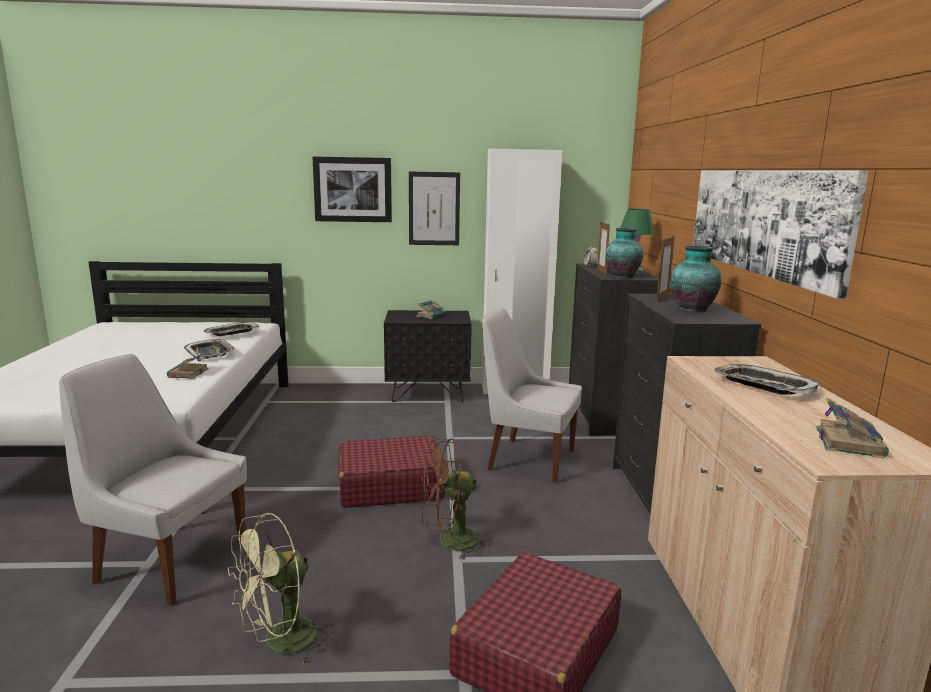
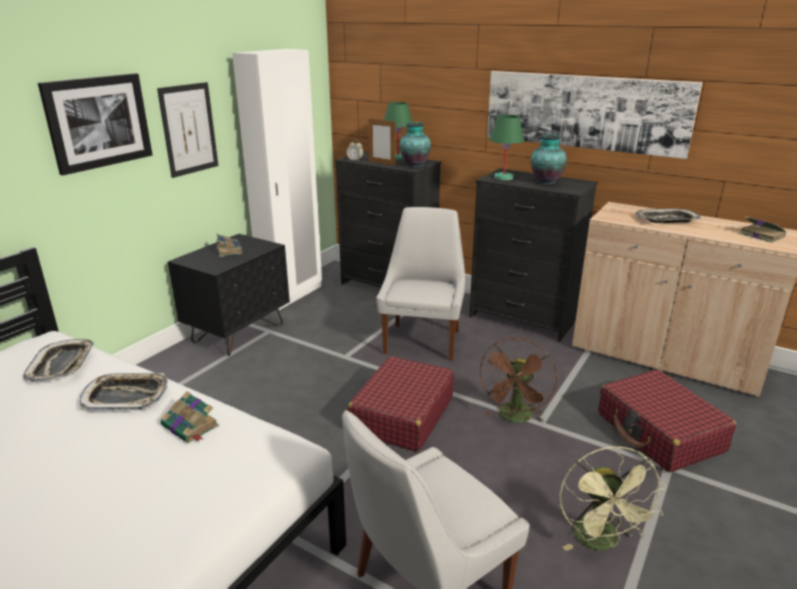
camera: 55 degrees left, 10 degrees up
white chair [482,309,582,483] -> white chair turned 135 degrees clockwise [376,207,465,361]
picture frame [656,236,675,302] -> green table lamp [489,115,524,180]

